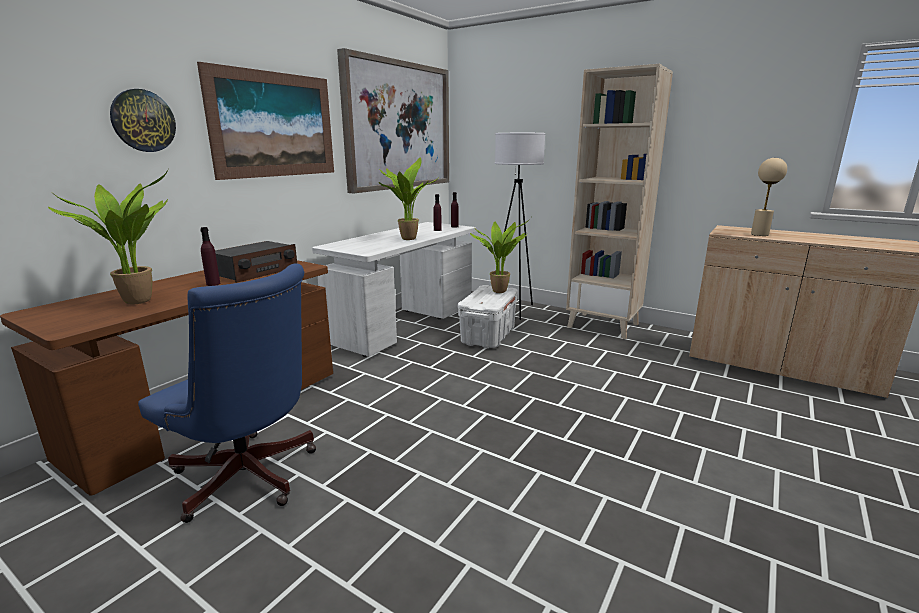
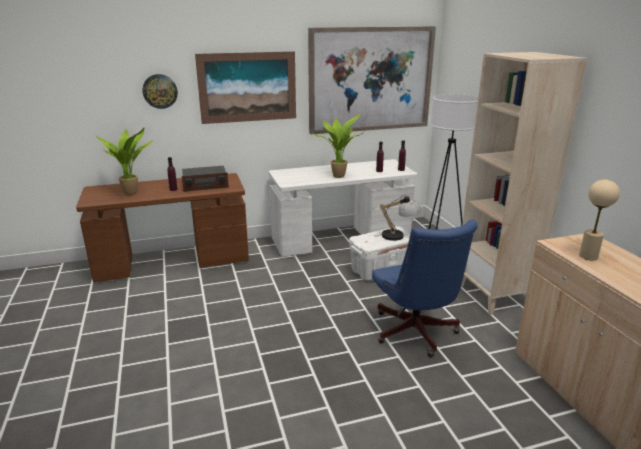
camera: 40 degrees right, 5 degrees up
blue office chair [138,263,316,523] -> blue office chair moved to [372,220,478,357]
potted plant [470,218,531,293] -> table lamp [378,195,421,241]

